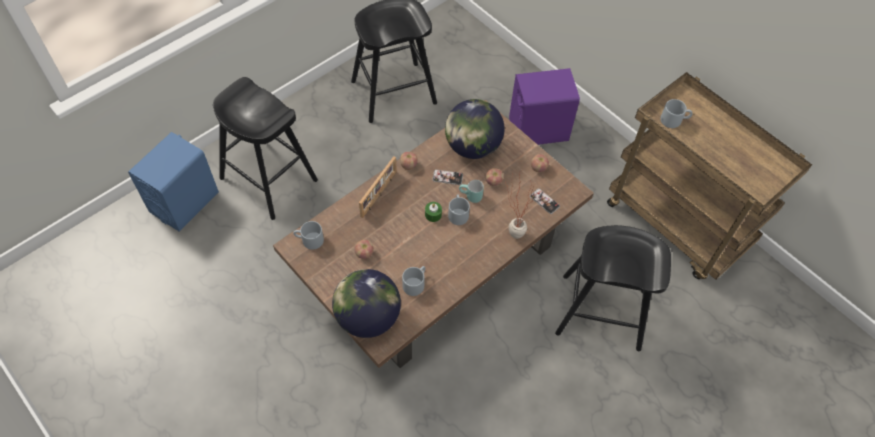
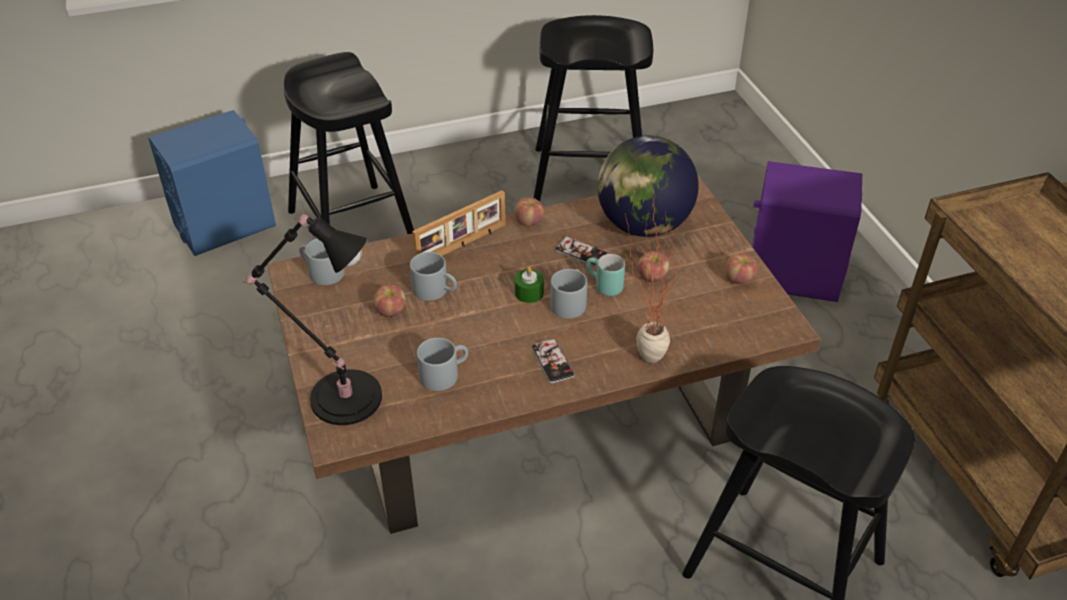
camera: 25 degrees right, 15 degrees down
globe [332,269,401,338] -> black table lamp [242,214,382,425]
phone [530,188,560,214] -> phone moved to [531,339,575,383]
grey mug [660,99,693,128] -> grey mug moved to [410,252,457,301]

